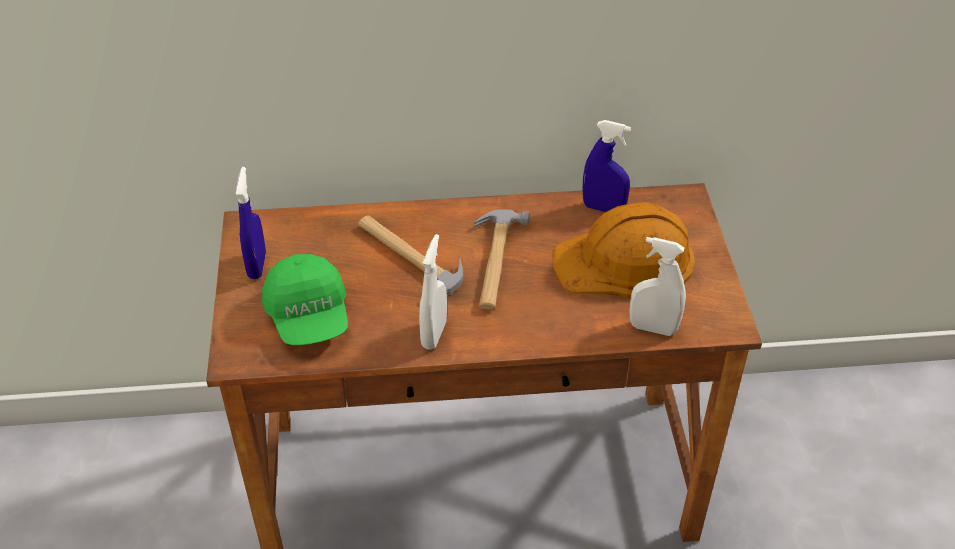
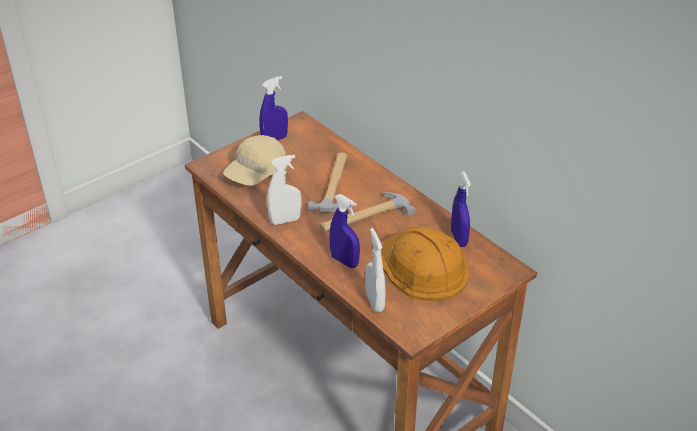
camera: 55 degrees right, 5 degrees down
green cap [262,254,348,345] -> beige cap [223,135,287,186]
none -> blue spray bottle [330,194,360,268]

